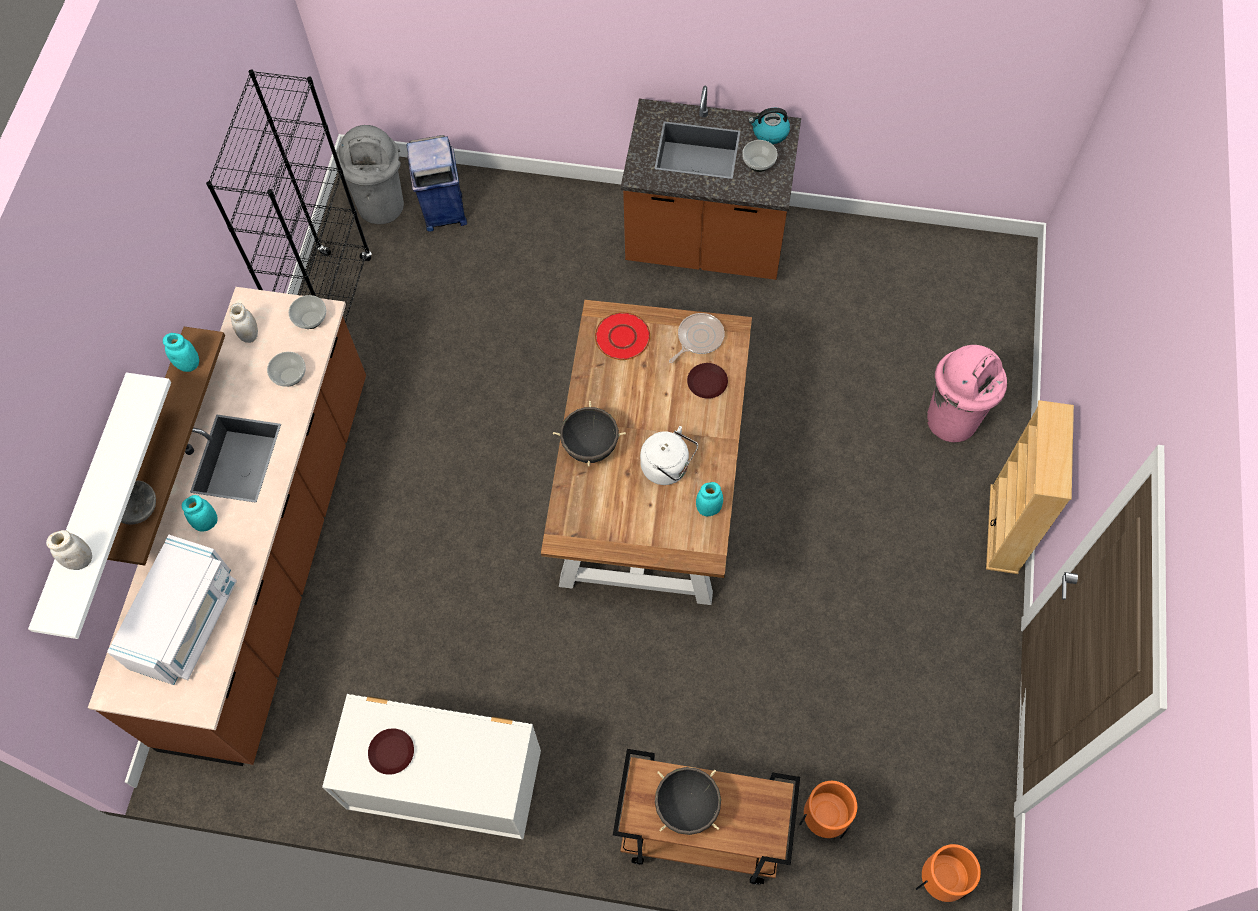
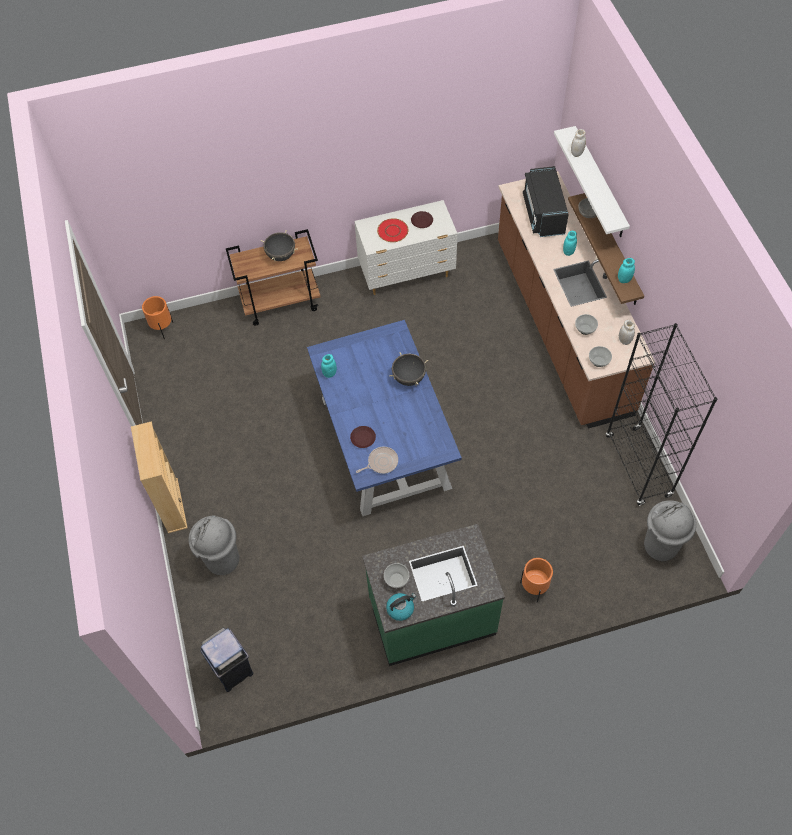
camera: 155 degrees right, 5 degrees down
white microwave [107,535,237,685] -> black microwave [523,166,569,237]
blue trash can [407,135,467,232] -> blue trash can moved to [200,627,253,692]
brown dining table [541,300,752,605] -> blue dining table [307,320,462,516]
red plate [595,312,650,360] -> red plate moved to [377,218,408,242]
brown counter [621,86,801,280] -> green counter [362,524,505,666]
white kettle [640,426,698,485] -> none
frying pan [669,313,724,363] -> frying pan turned 135 degrees counterclockwise [356,447,398,474]
orange planter [799,781,857,839] -> orange planter moved to [520,558,553,602]
pink trash can [927,345,1007,442] -> grey trash can [189,516,240,575]

